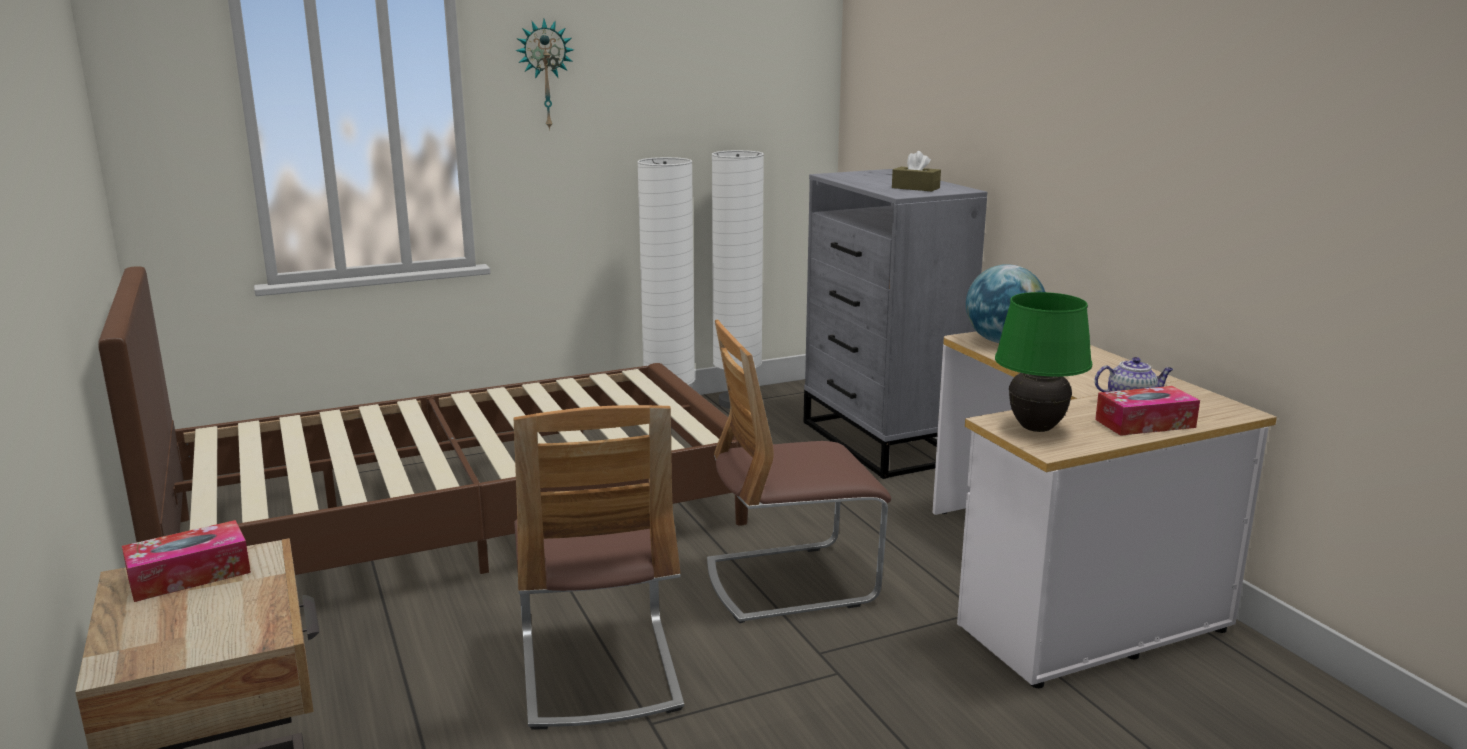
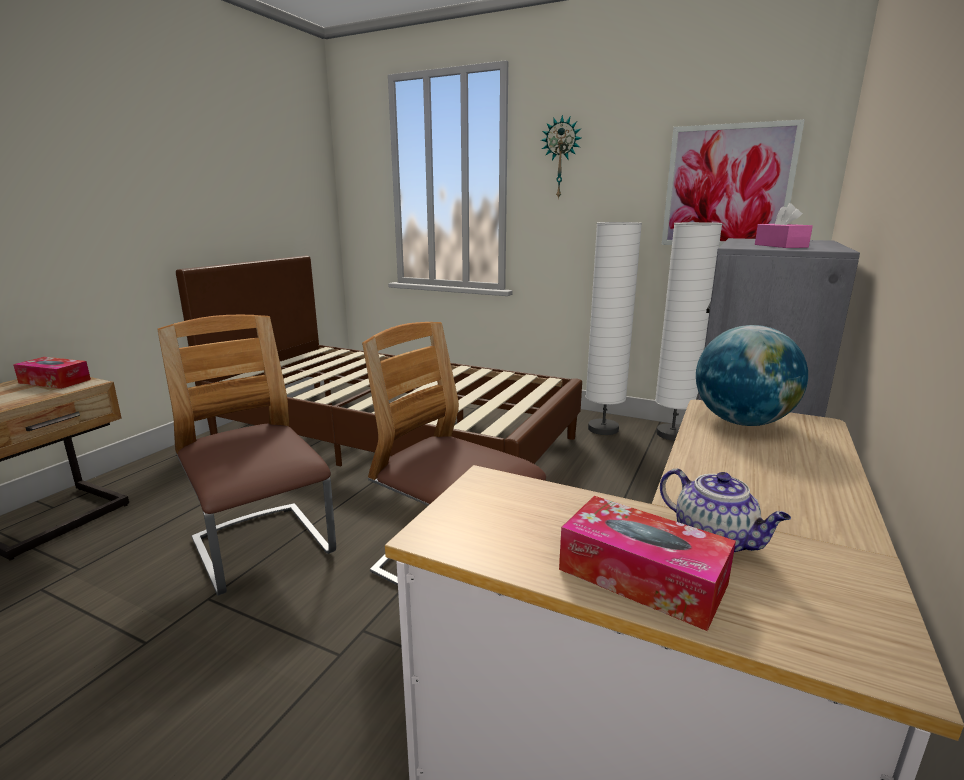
camera: 50 degrees right, 0 degrees up
chair [514,405,684,730] -> chair turned 105 degrees clockwise [157,315,336,596]
brown tissue box [892,151,941,191] -> pink tissue box [755,203,813,248]
green table lamp [995,292,1092,432] -> none
none -> picture [662,119,805,246]

